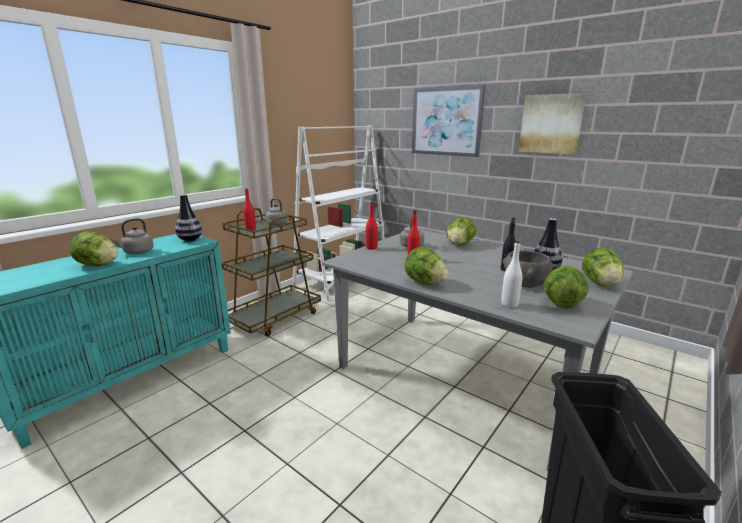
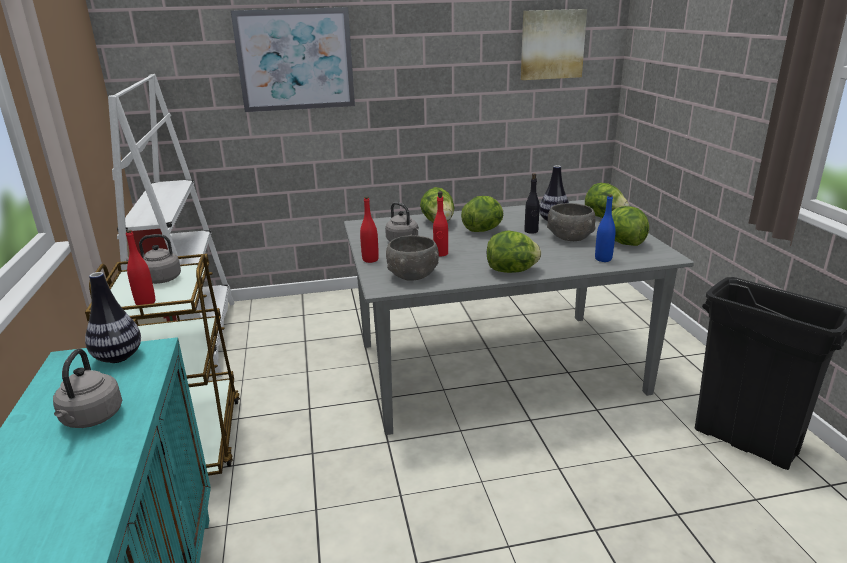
camera: 50 degrees left, 5 degrees up
lettuce [69,232,119,266] -> lettuce moved to [461,196,503,232]
white bottle [501,241,522,308] -> blue bottle [595,194,615,262]
picture [519,93,586,154] -> picture moved to [521,9,587,80]
none -> grey bowl [386,235,439,281]

